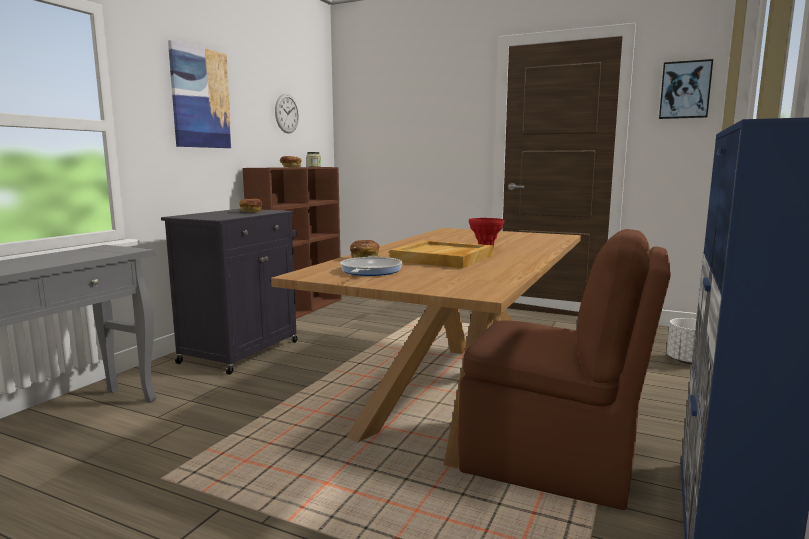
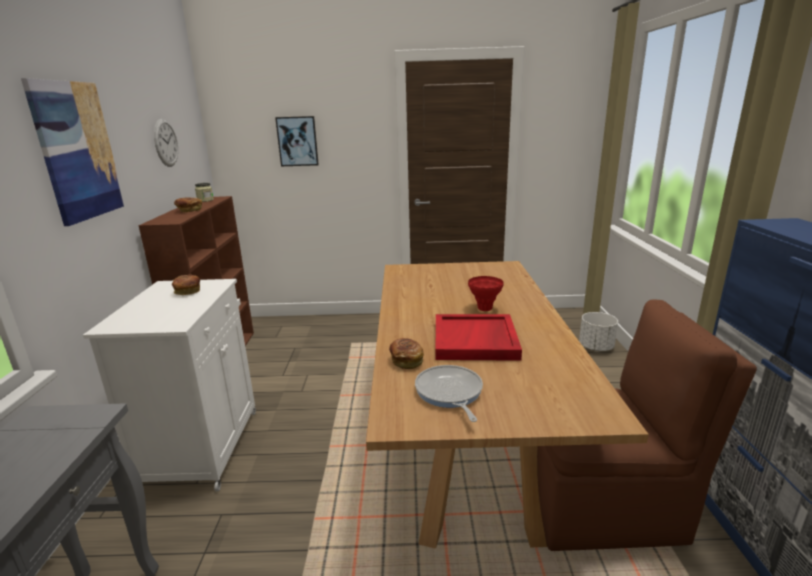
camera: 25 degrees left, 10 degrees up
black cabinet [161,209,298,375] -> white cabinet [83,279,256,491]
beige tray [389,240,493,268] -> red tray [436,314,522,361]
picture [659,59,713,119] -> picture moved to [275,116,319,166]

